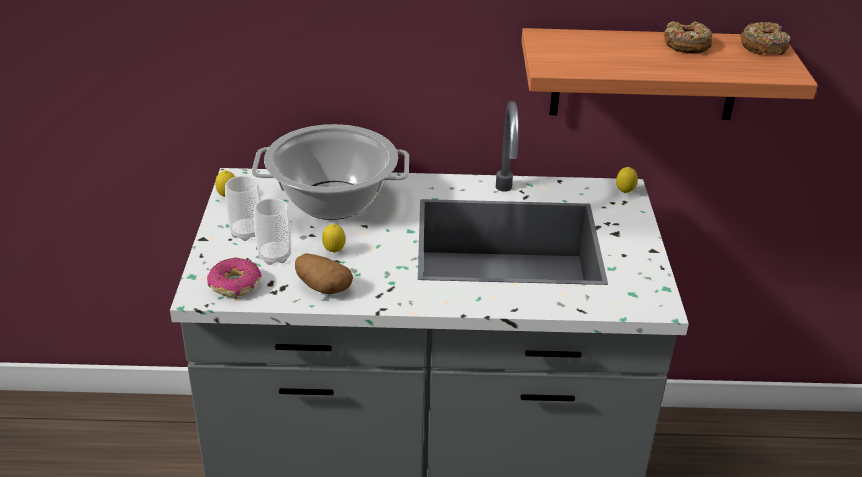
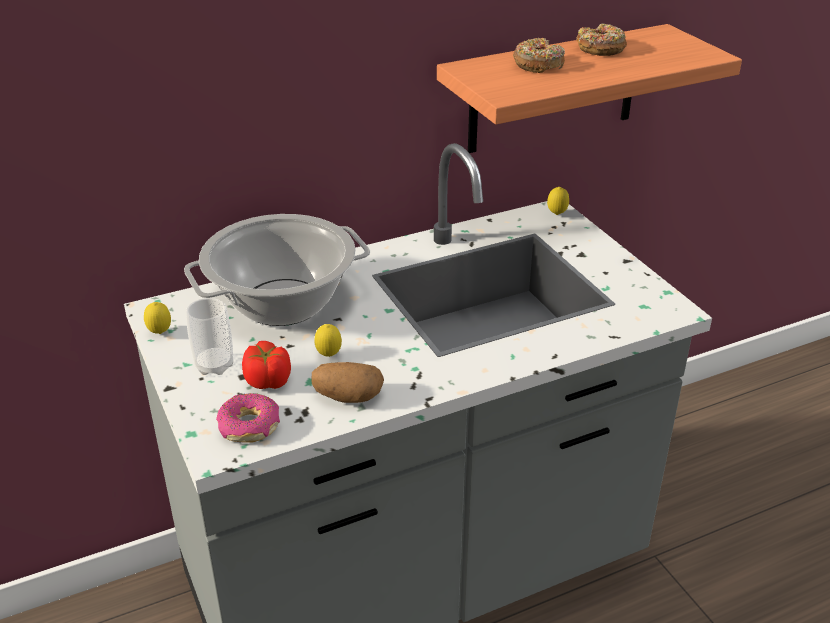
camera: 25 degrees left, 0 degrees up
cup [254,198,291,265] -> tomato [242,341,291,389]
donut [740,22,790,55] -> donut moved to [513,38,565,73]

